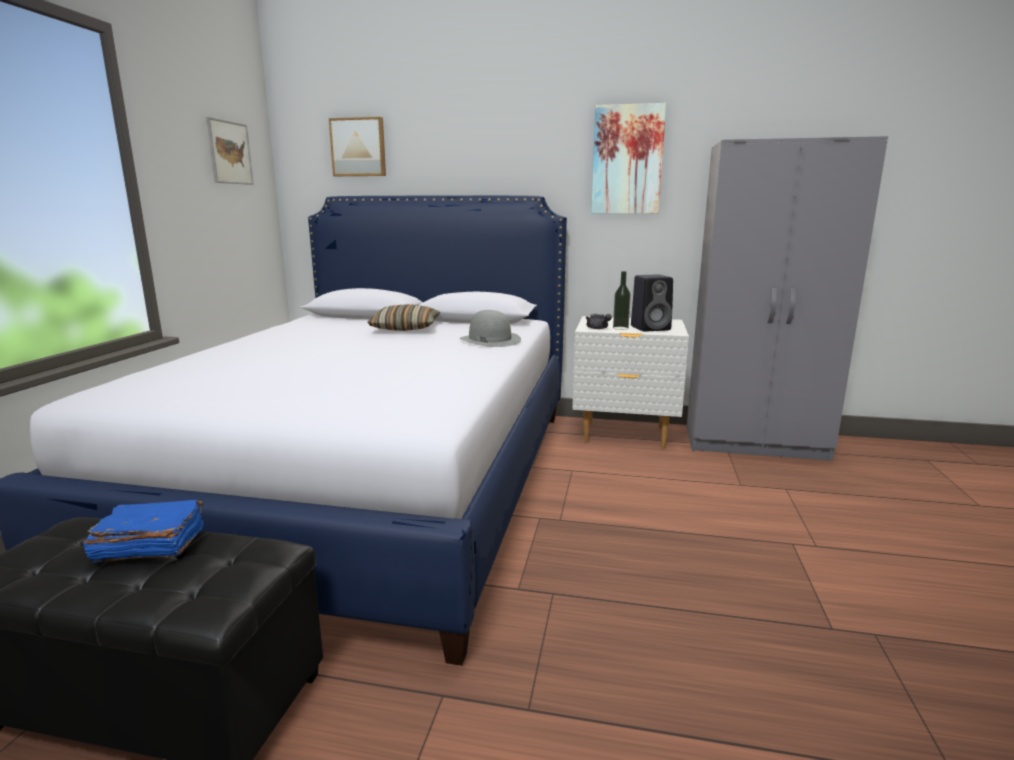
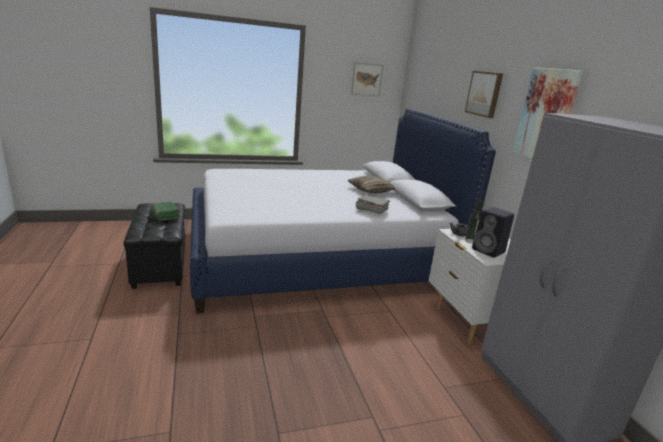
camera: 60 degrees right, 5 degrees up
blue book [84,500,204,562] -> green book [151,202,180,221]
picture [329,117,386,176] -> picture moved to [465,71,503,118]
grey hat [460,310,521,347] -> grey book [356,195,390,214]

